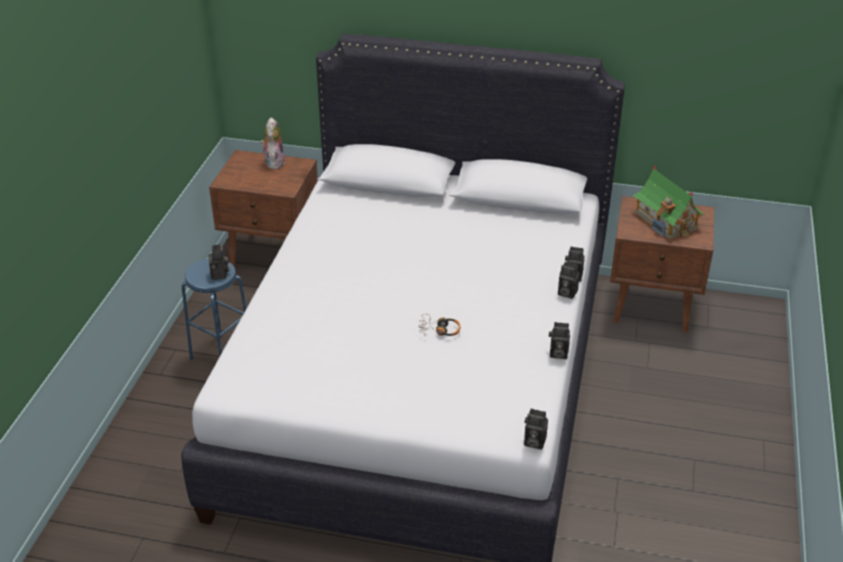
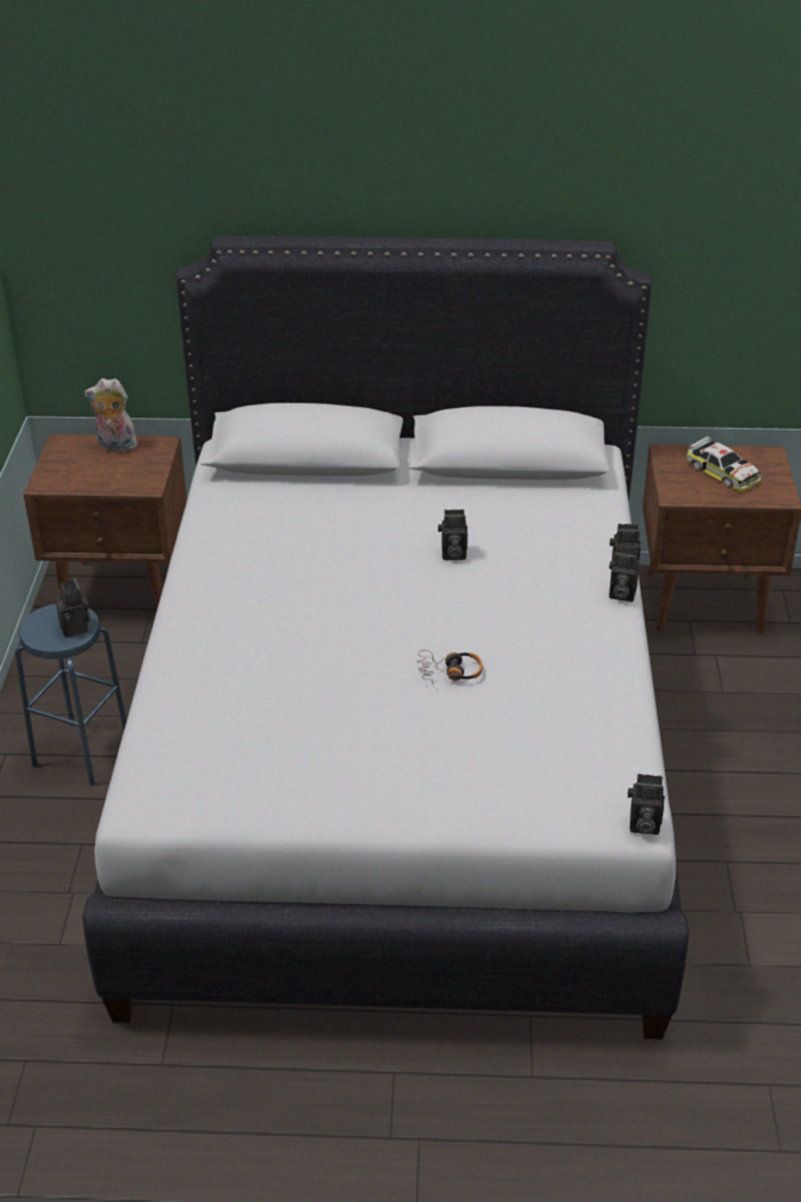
camera: 10 degrees left, 0 degrees up
plush toy [261,117,285,169] -> plush toy turned 75 degrees counterclockwise [84,378,138,452]
camera [549,322,570,359] -> camera moved to [438,509,468,560]
toy house [632,165,705,239] -> toy car [686,436,761,492]

